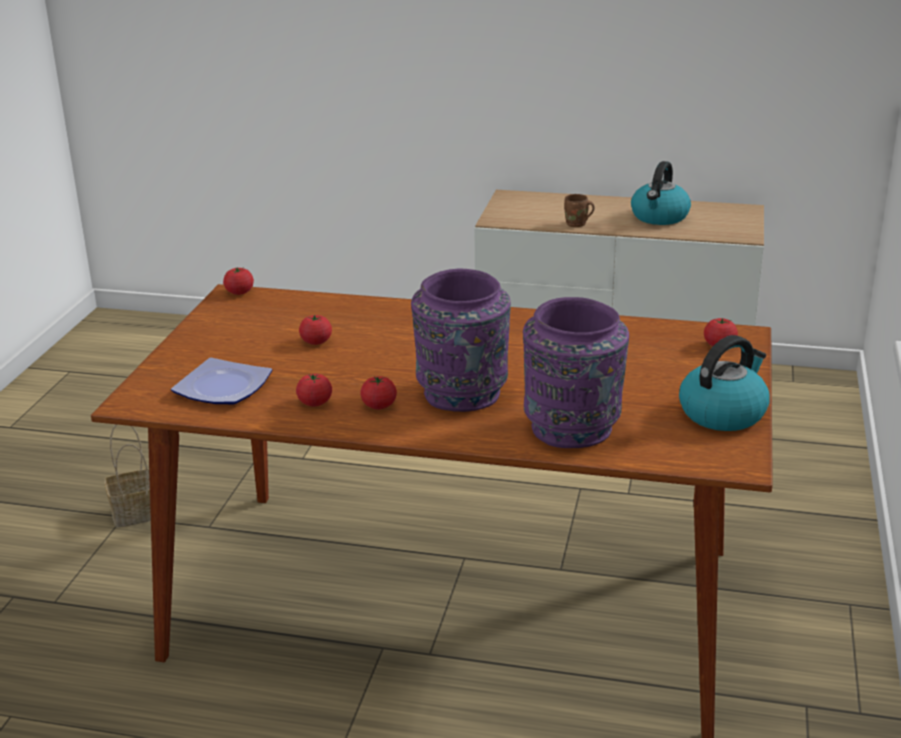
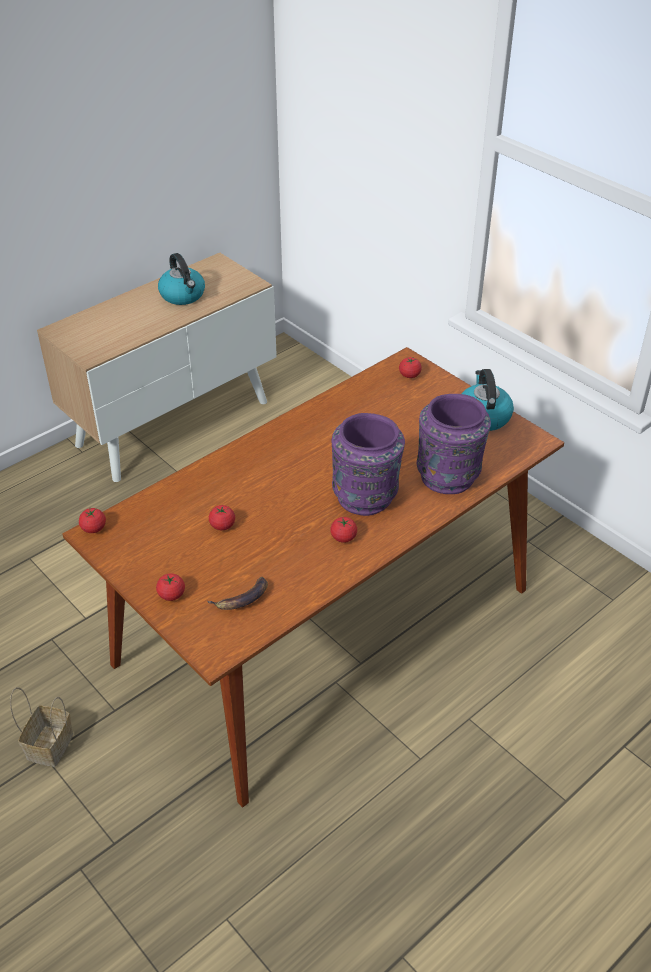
camera: 55 degrees left, 15 degrees up
plate [171,358,272,404] -> banana [207,577,268,610]
tomato [296,374,332,407] -> tomato moved to [156,573,185,601]
brown mug [564,194,595,227] -> none

